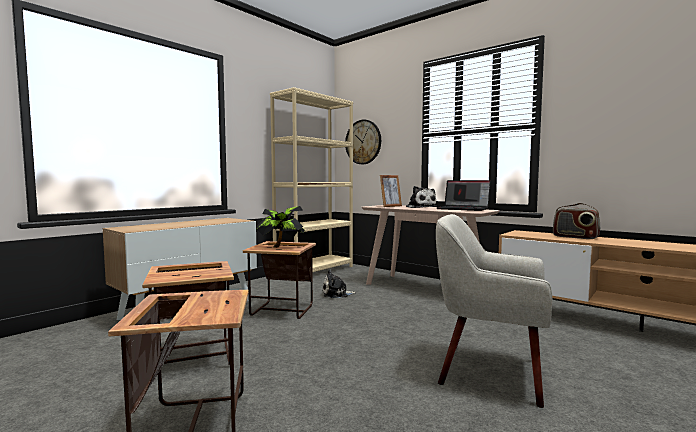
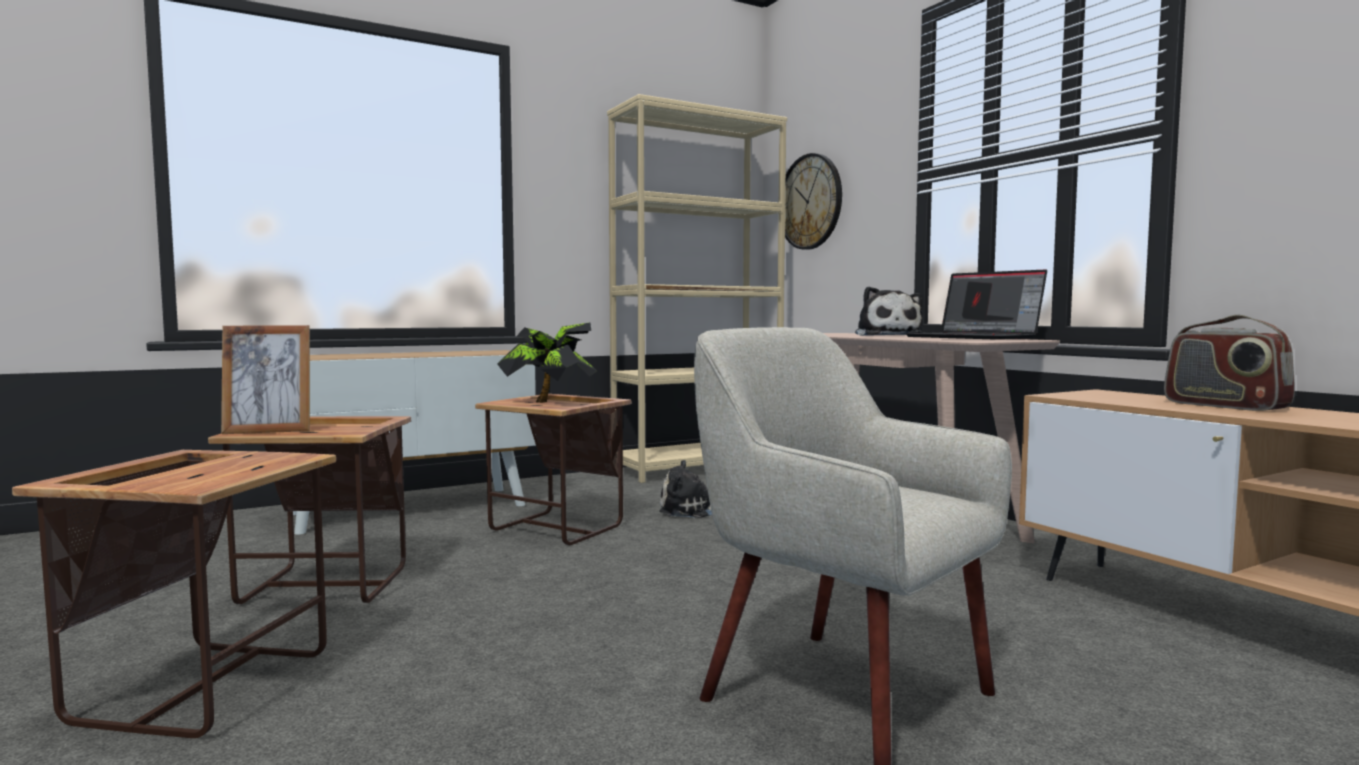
camera: 20 degrees right, 0 degrees up
picture frame [380,175,402,207] -> picture frame moved to [221,325,310,434]

